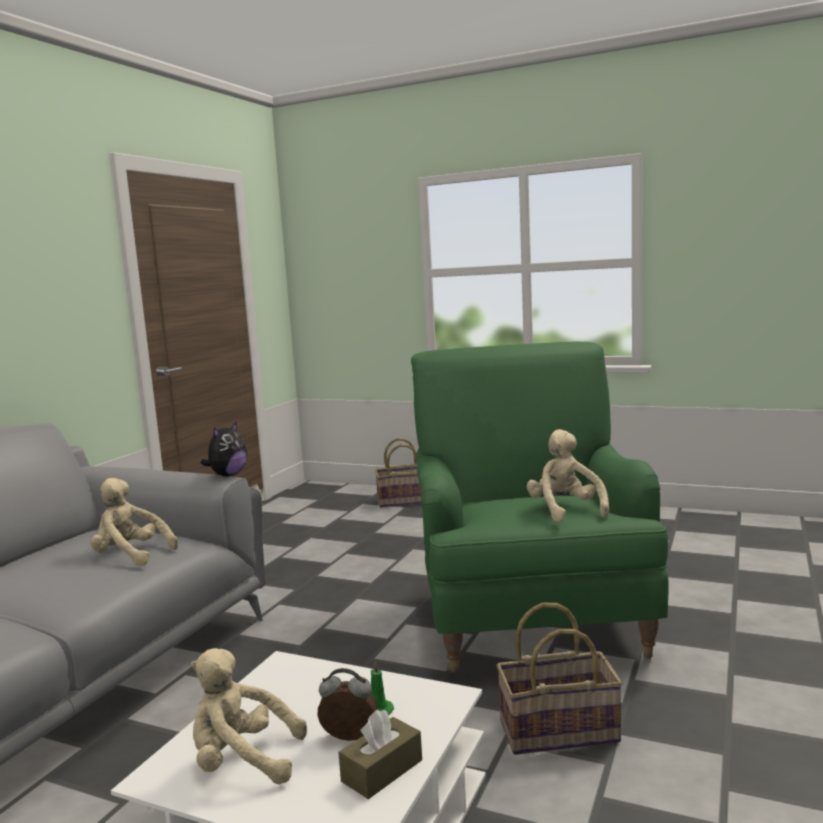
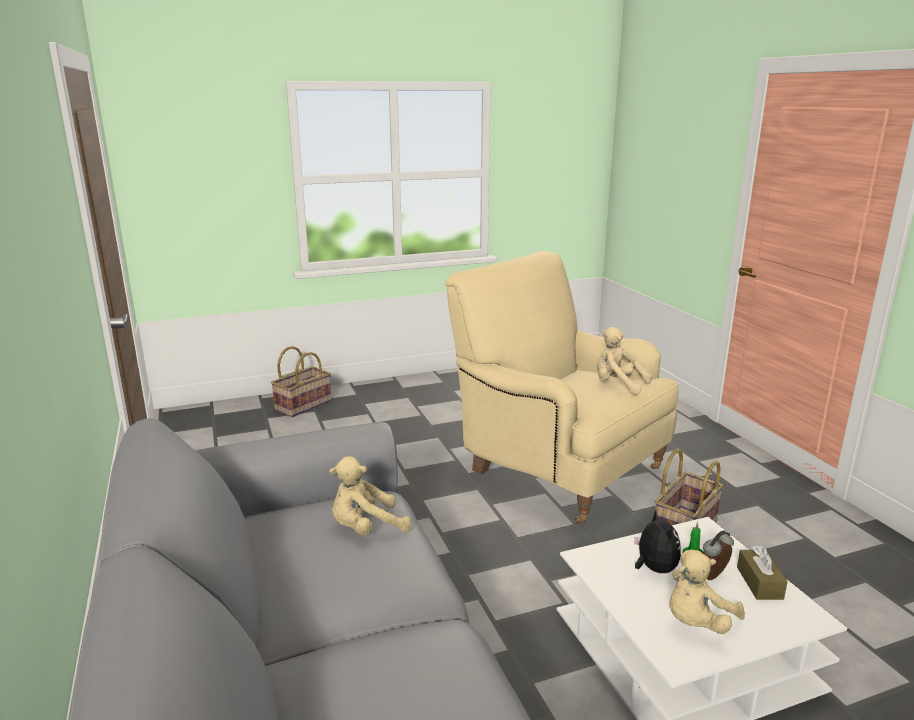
camera: 45 degrees left, 10 degrees up
plush toy [201,421,247,477] -> plush toy moved to [634,510,681,573]
green armchair [411,342,669,673] -> beige armchair [445,251,679,524]

